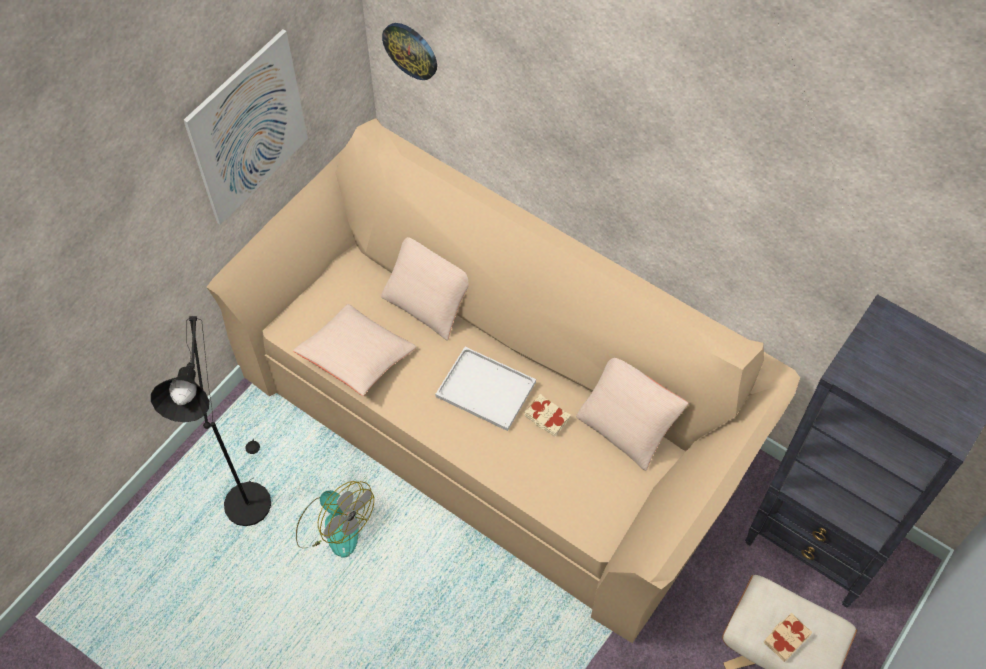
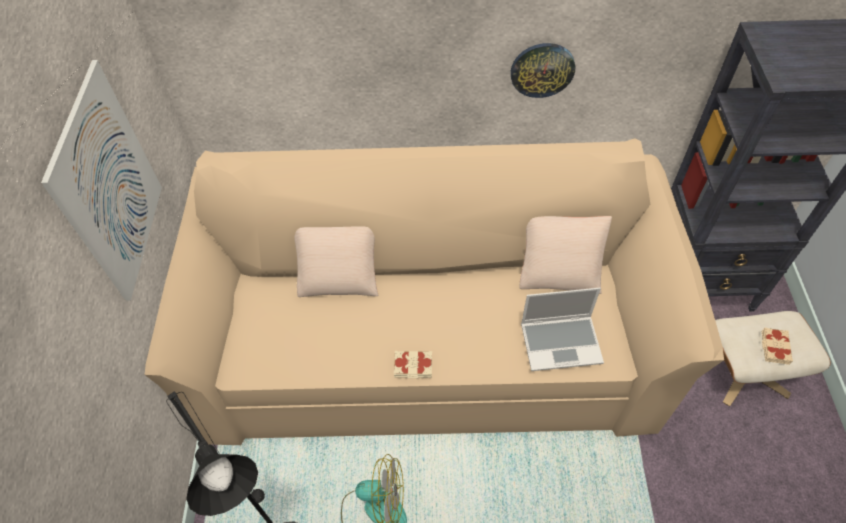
camera: 35 degrees left, 5 degrees down
beige pillow [293,304,417,396] -> none
wall clock [382,23,437,80] -> wall clock moved to [511,43,575,98]
white tray [435,347,536,431] -> none
beige book [525,394,571,437] -> beige book moved to [394,351,432,378]
none -> laptop [521,288,604,371]

